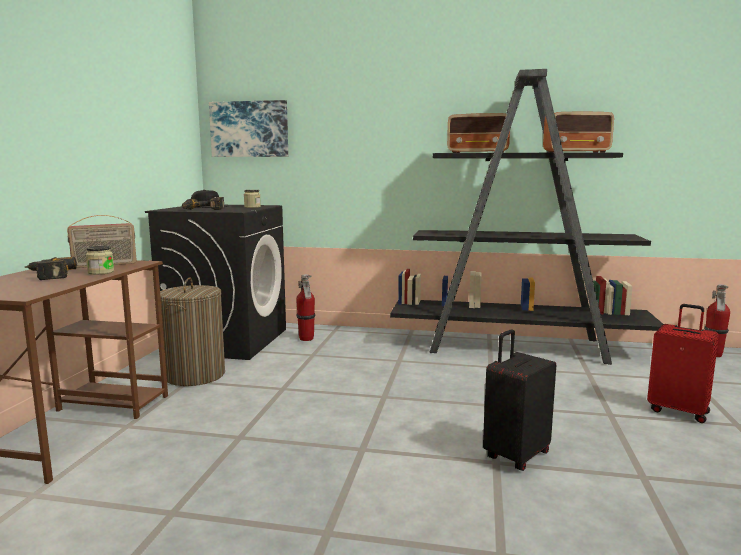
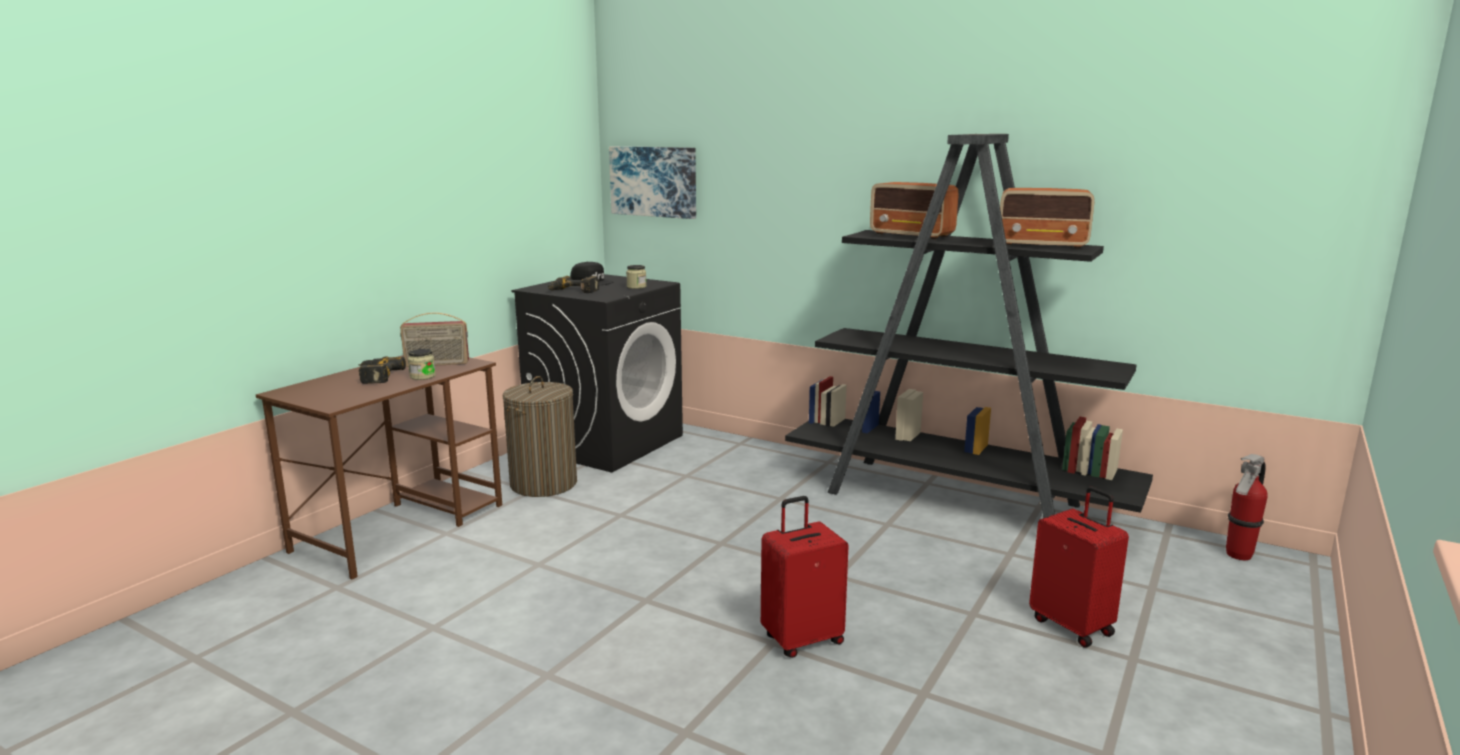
camera: 20 degrees right, 5 degrees up
fire extinguisher [296,274,316,341] -> none
black suitcase [483,329,556,471] -> red suitcase [761,496,849,658]

